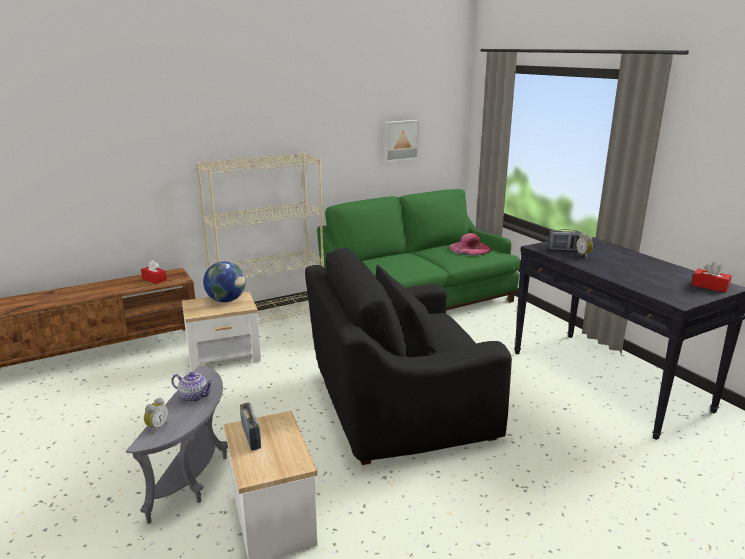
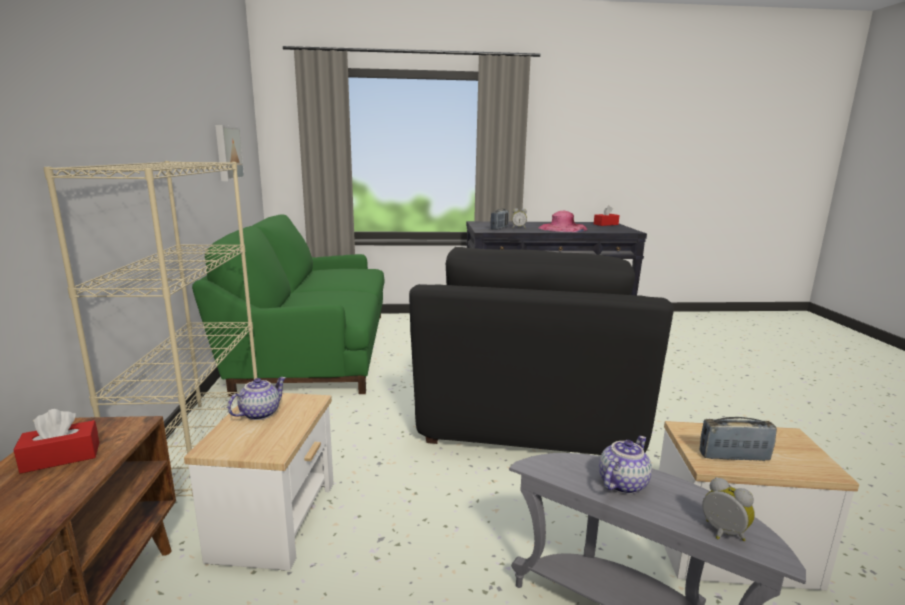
camera: 65 degrees left, 5 degrees down
globe [203,261,246,302] -> teapot [228,377,286,420]
pink hat [449,233,492,255] -> pink hat moved to [538,211,588,232]

